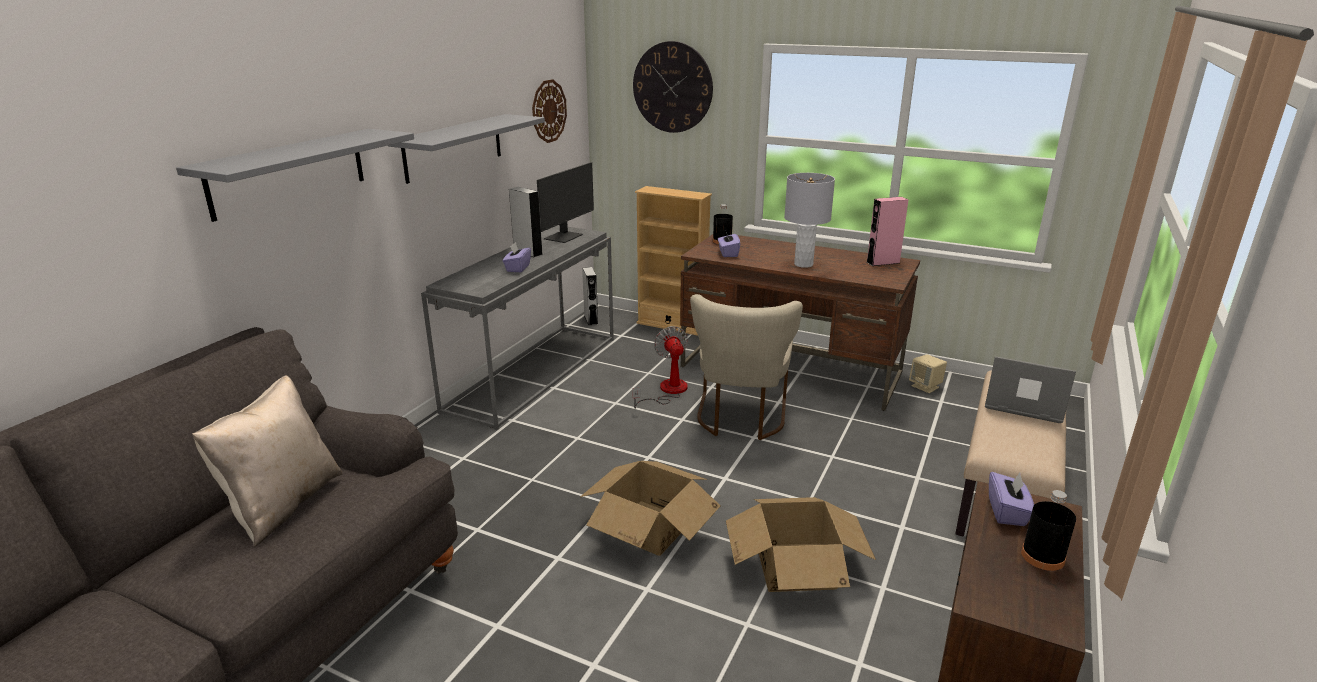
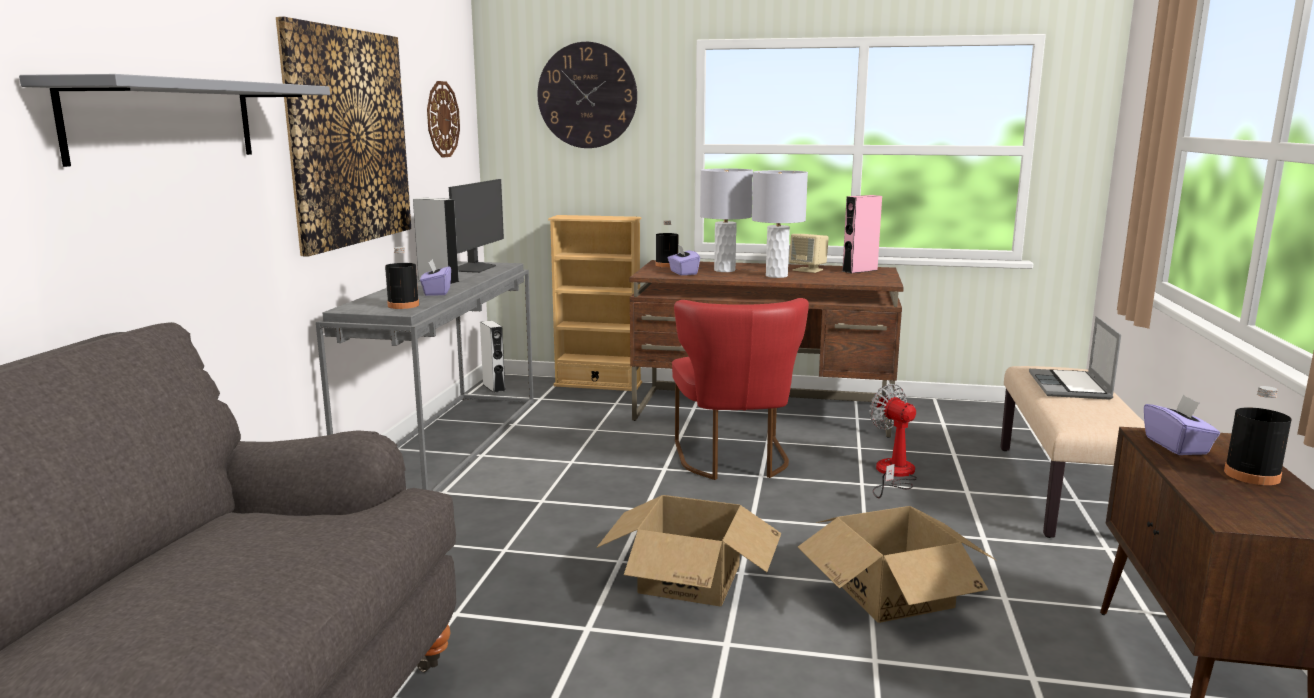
camera: 15 degrees left, 10 degrees down
beige pillow [192,375,343,547] -> none
grey shelf [388,114,545,184] -> picture [276,17,411,256]
fan [632,326,688,408] -> fan moved to [869,384,917,498]
beige chair [690,294,803,440] -> red chair [672,298,809,480]
beige speaker [909,354,947,393] -> beige speaker moved to [789,234,829,273]
laptop [985,356,1076,423] -> laptop turned 90 degrees counterclockwise [1029,316,1121,400]
none -> black bottle [385,247,419,309]
none -> grey table lamp [700,168,753,272]

